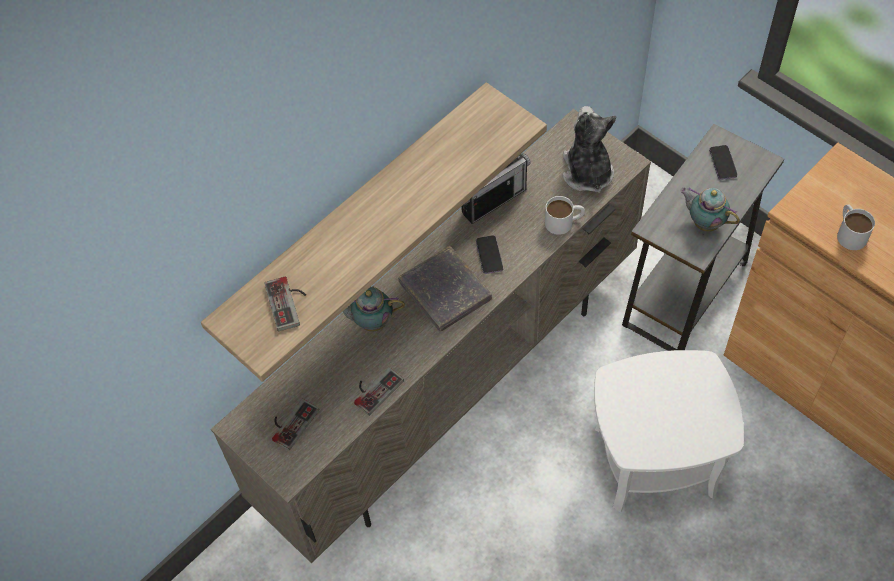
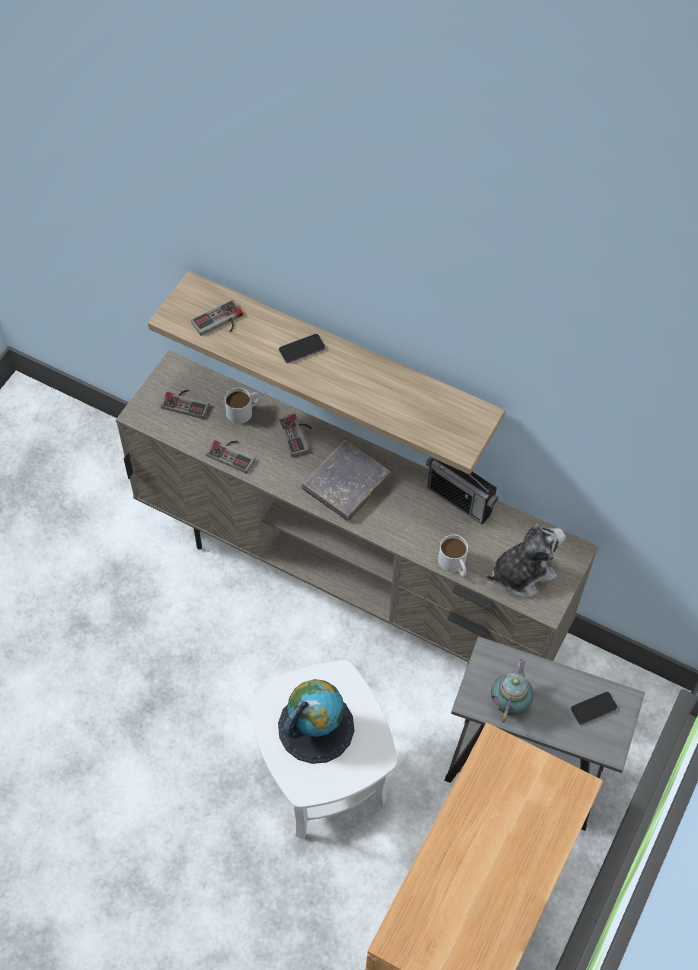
camera: 70 degrees right, 0 degrees up
teapot [343,287,405,332] -> game controller [278,414,312,457]
phone [476,235,503,274] -> phone moved to [279,334,325,363]
white mug [837,204,875,250] -> white mug moved to [225,388,261,424]
none -> globe [278,679,354,764]

